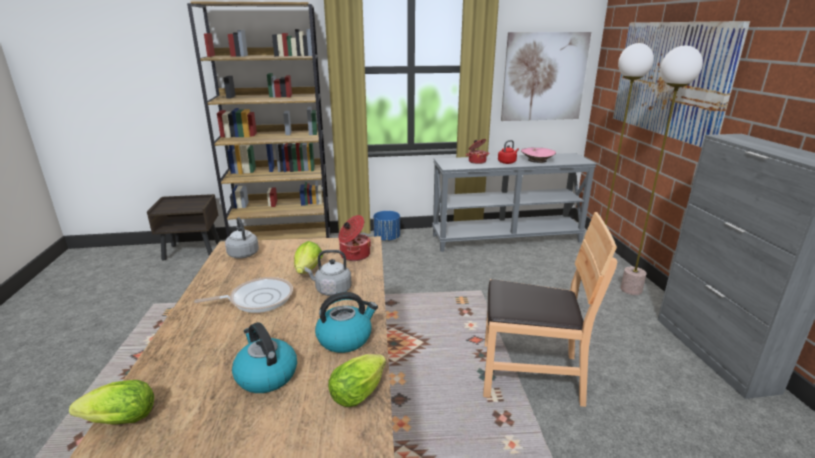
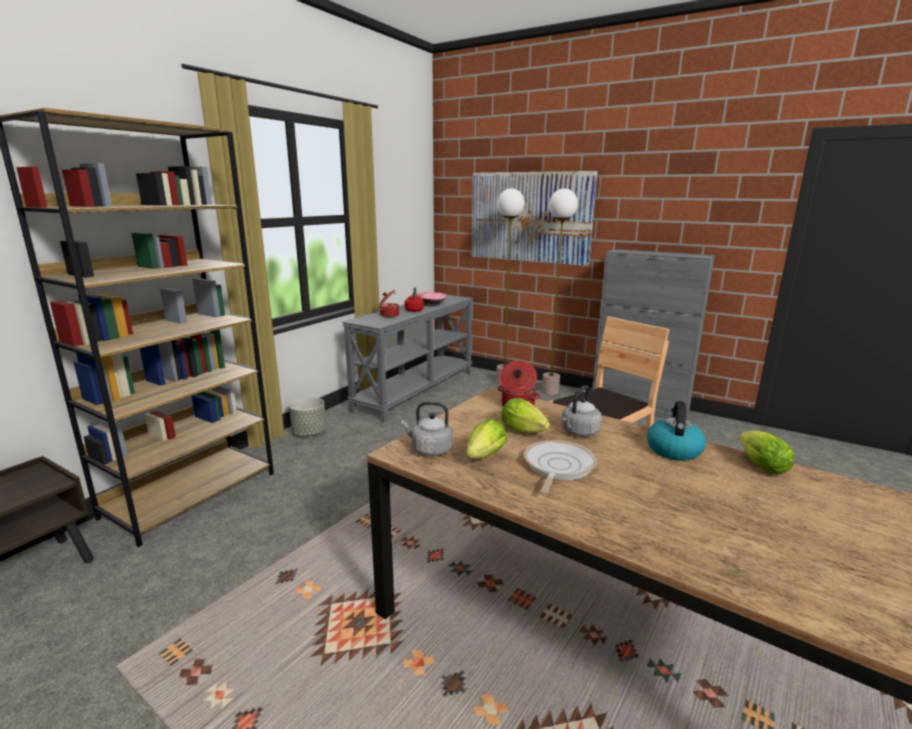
camera: 50 degrees left, 5 degrees down
lettuce [69,380,154,425] -> lettuce moved to [466,419,507,459]
kettle [232,322,297,393] -> none
blue planter [373,211,400,241] -> grey planter [289,397,326,436]
picture [501,32,591,121] -> none

